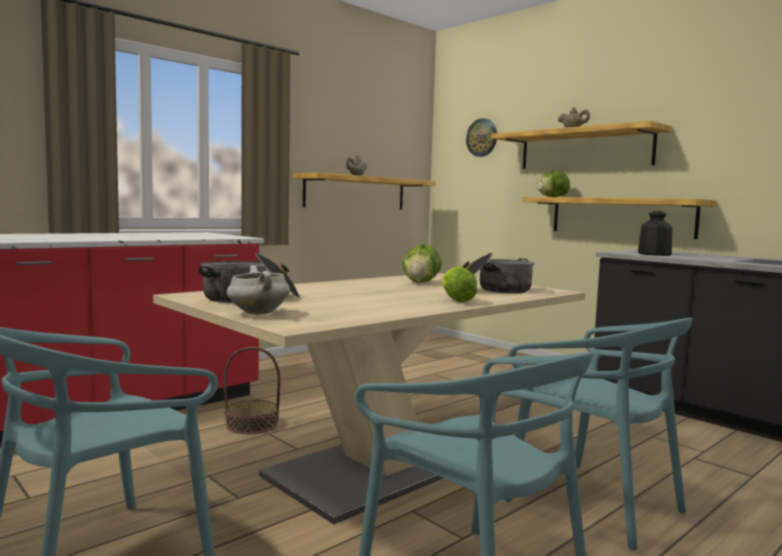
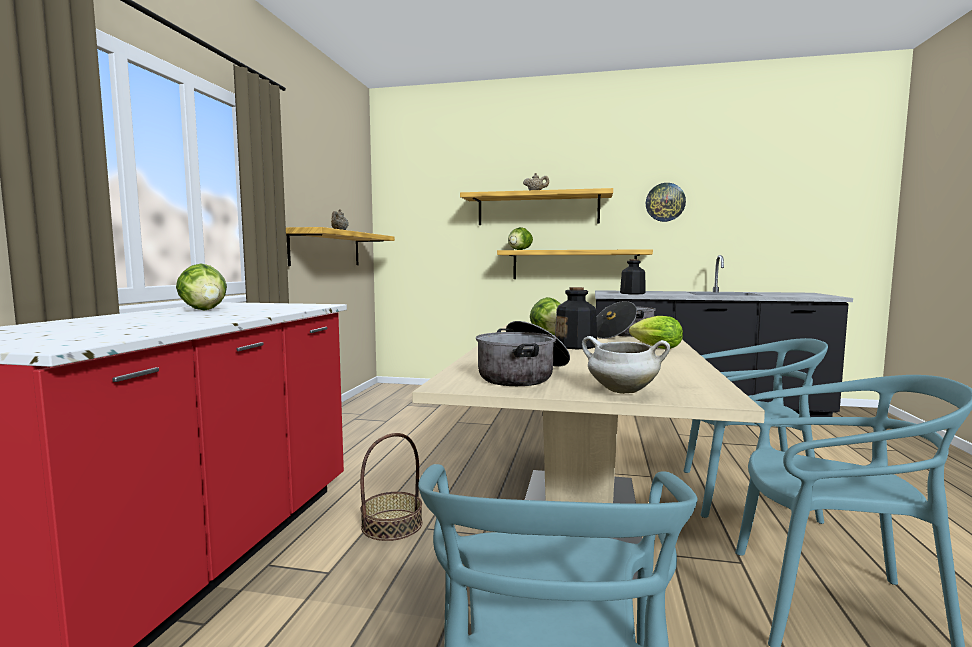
camera: 35 degrees left, 0 degrees up
wall clock [466,118,497,157] -> wall clock moved to [646,183,686,222]
none -> lettuce [176,264,227,311]
none -> bottle [555,287,597,349]

